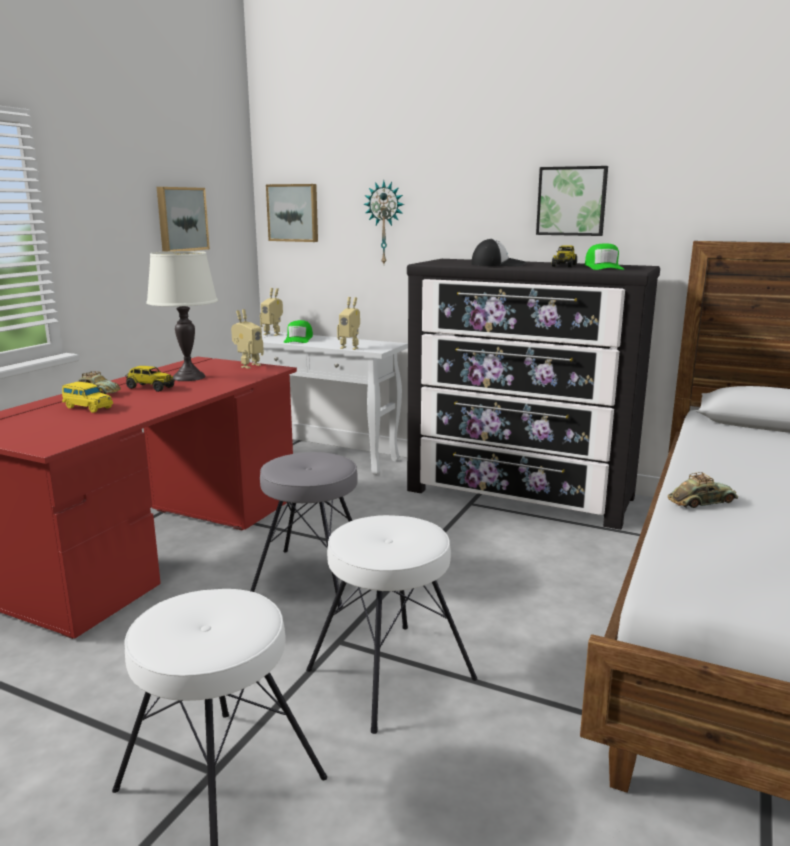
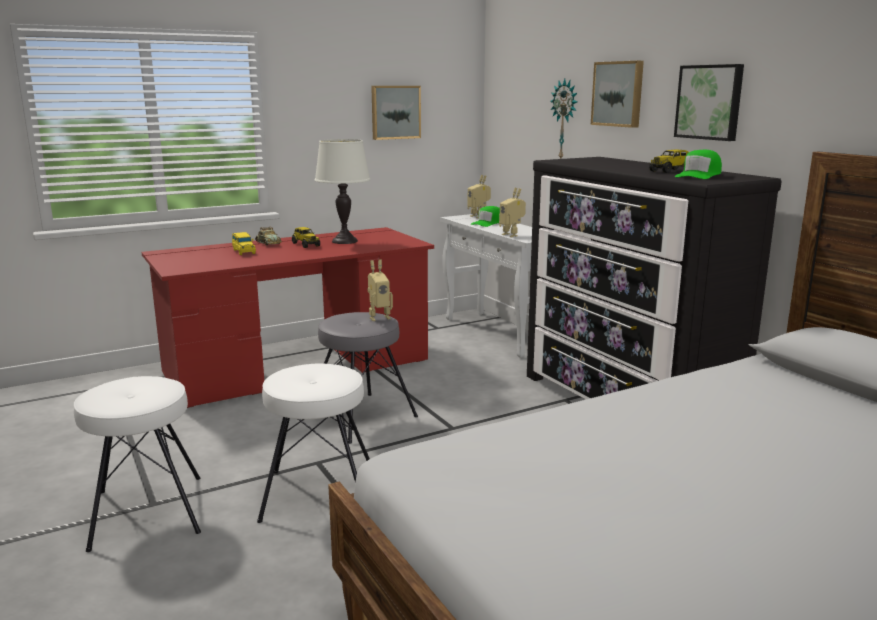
camera: 35 degrees right, 0 degrees up
toy robot [231,309,264,369] -> toy robot moved to [368,260,393,321]
picture [266,184,318,242] -> picture moved to [591,61,644,128]
cap [471,238,526,266] -> none
toy car [668,472,738,508] -> none

